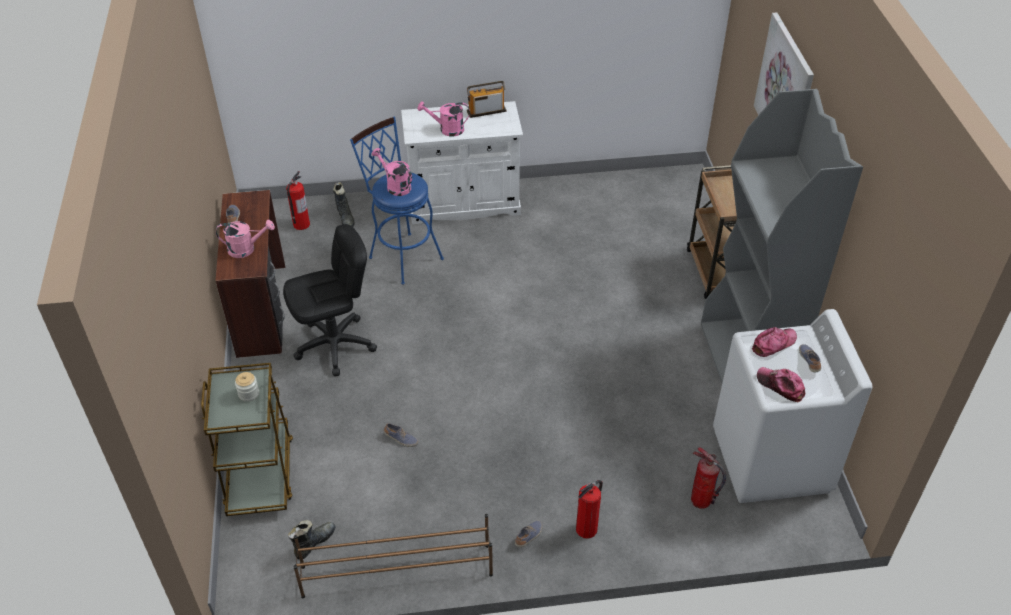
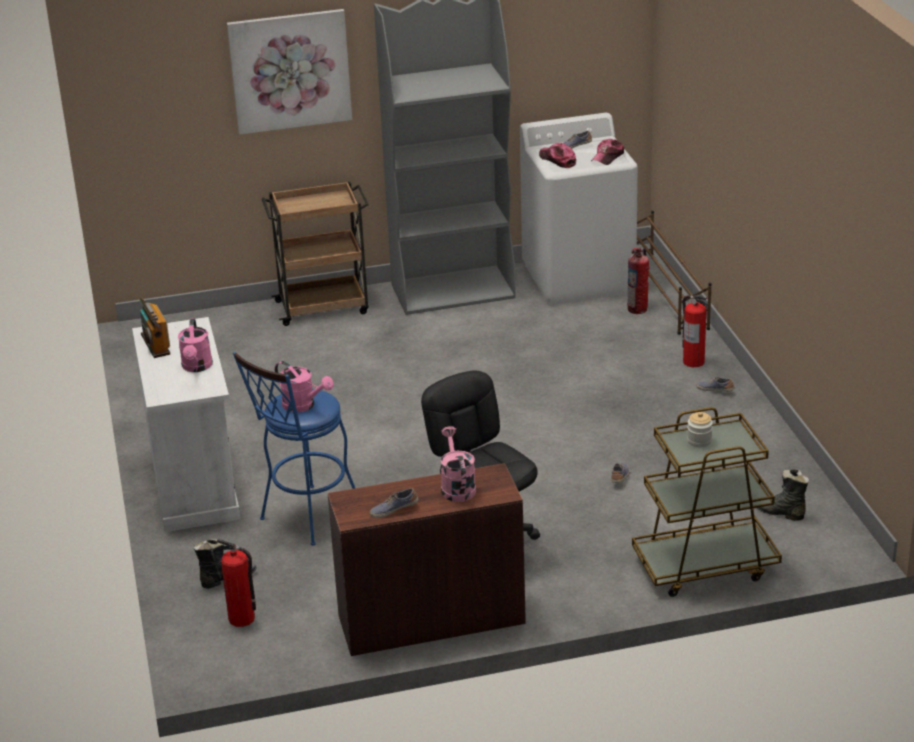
camera: 95 degrees left, 15 degrees down
brown shoe rack [293,514,493,598] -> brown shoe rack moved to [637,211,712,335]
pink watering can [372,148,412,196] -> pink watering can turned 90 degrees counterclockwise [275,361,334,412]

